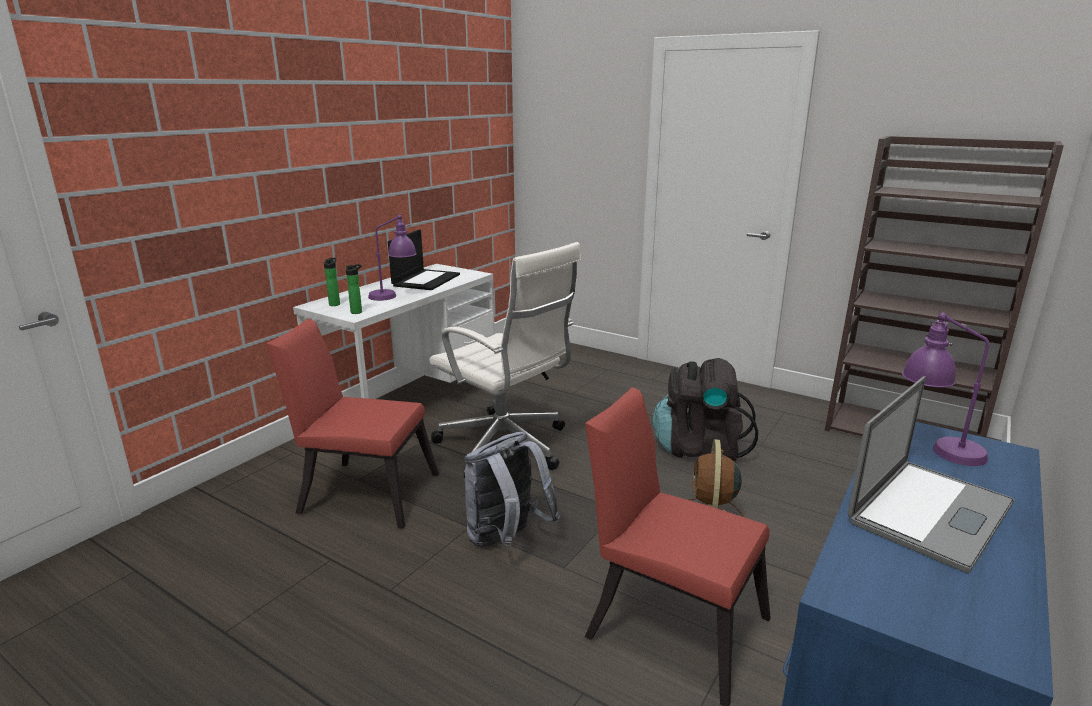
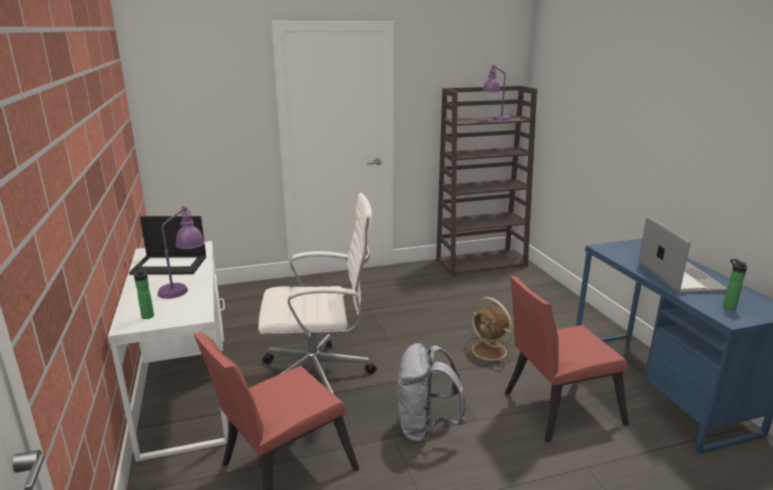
camera: 50 degrees left, 0 degrees up
bottle [346,264,362,314] -> bottle moved to [723,259,747,310]
laptop [388,229,460,290] -> laptop turned 120 degrees clockwise [129,216,206,275]
black backpack [653,358,758,462] -> none
purple table lamp [902,313,990,466] -> purple table lamp moved to [483,65,511,121]

